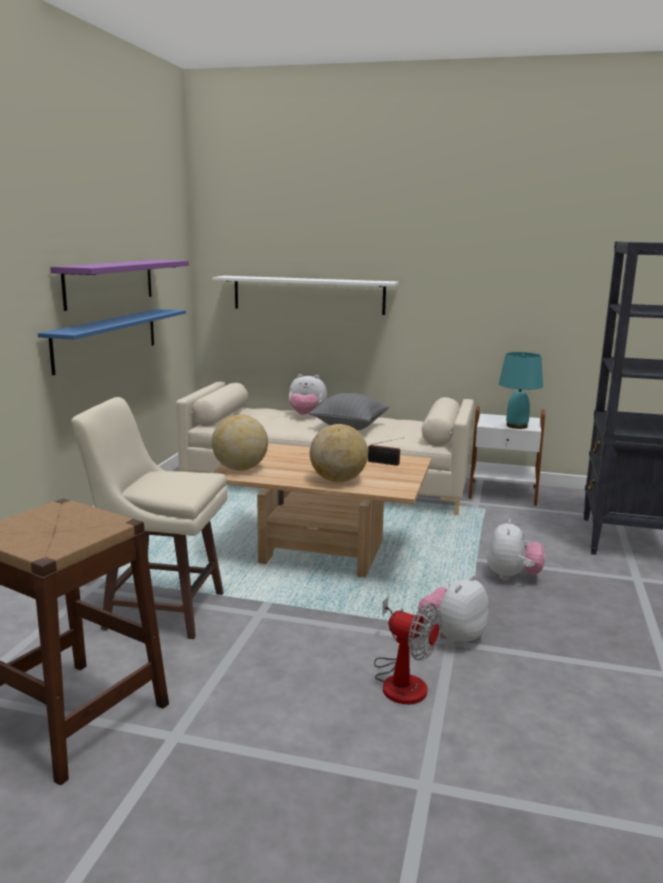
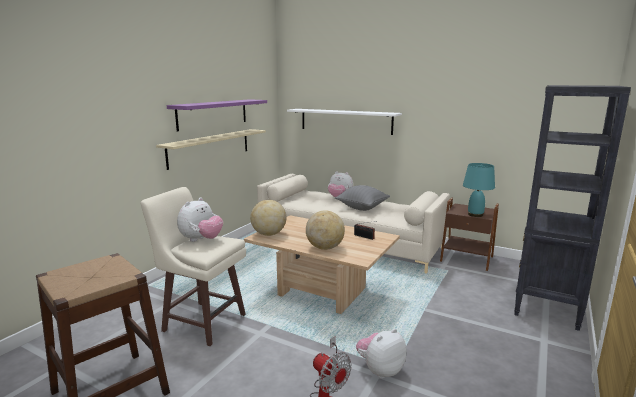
camera: 15 degrees right, 0 degrees up
blue shelf [38,309,186,375] -> beige shelf [156,129,266,170]
white side table [469,404,545,506] -> brown side table [440,197,499,271]
plush toy [487,519,545,580] -> plush toy moved to [177,197,223,242]

